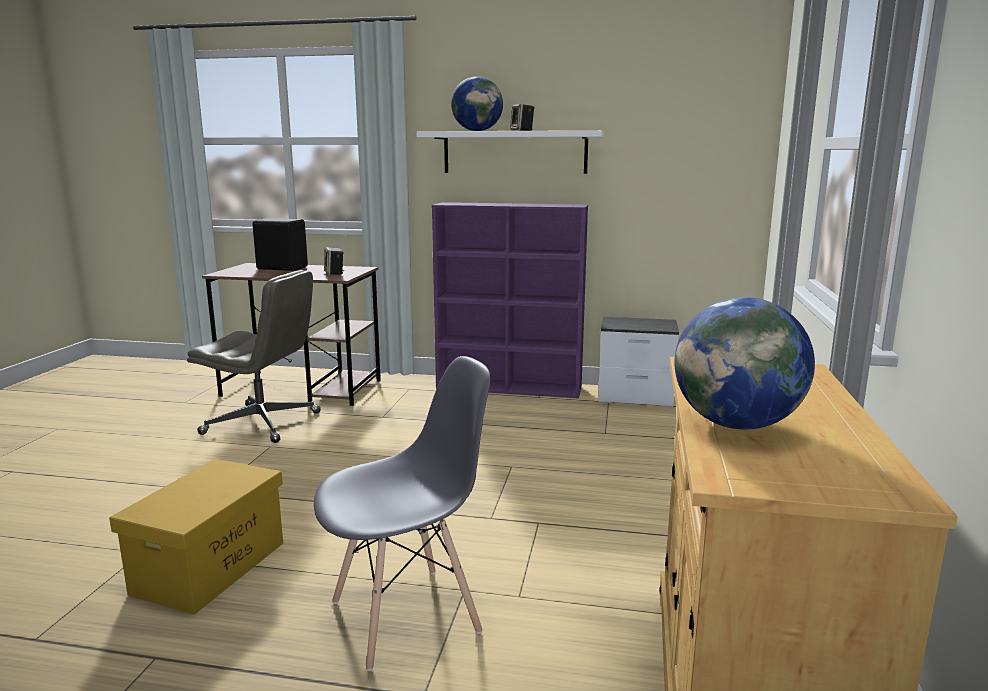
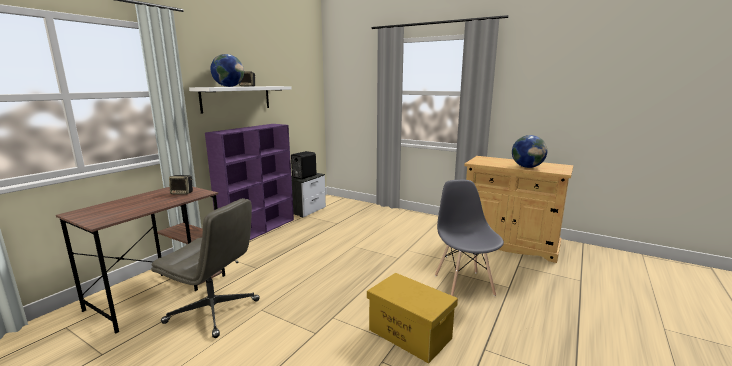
camera: 70 degrees left, 0 degrees up
grey office chair [187,270,321,443] -> grey office chair turned 75 degrees clockwise [151,198,260,338]
black speaker [252,218,308,271] -> black speaker moved to [291,151,317,179]

